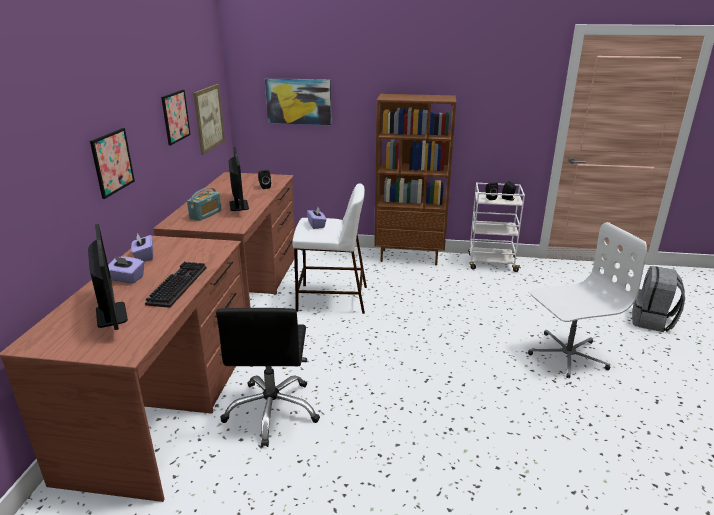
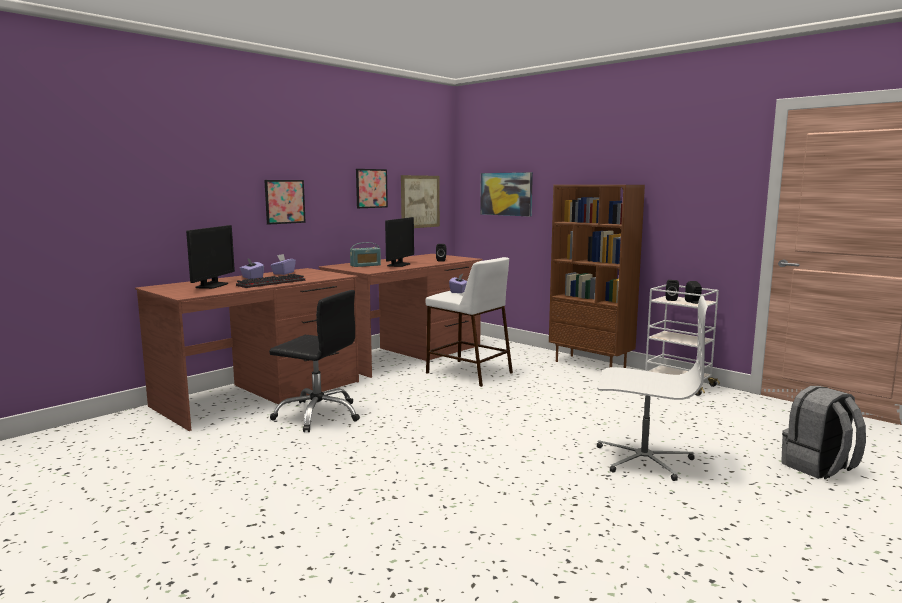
camera: 35 degrees right, 15 degrees down
black office chair [216,308,320,447] -> black office chair turned 105 degrees counterclockwise [269,290,360,432]

